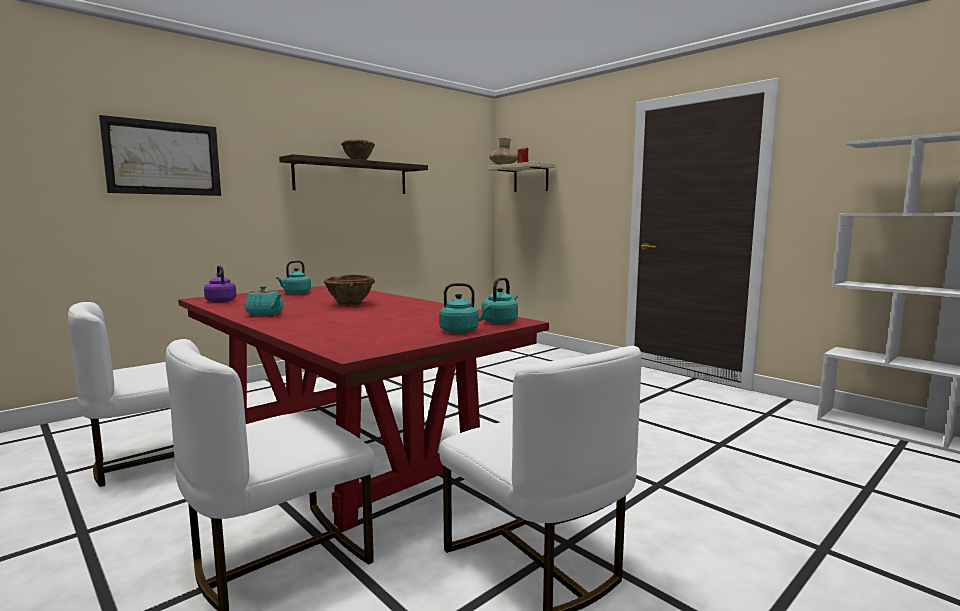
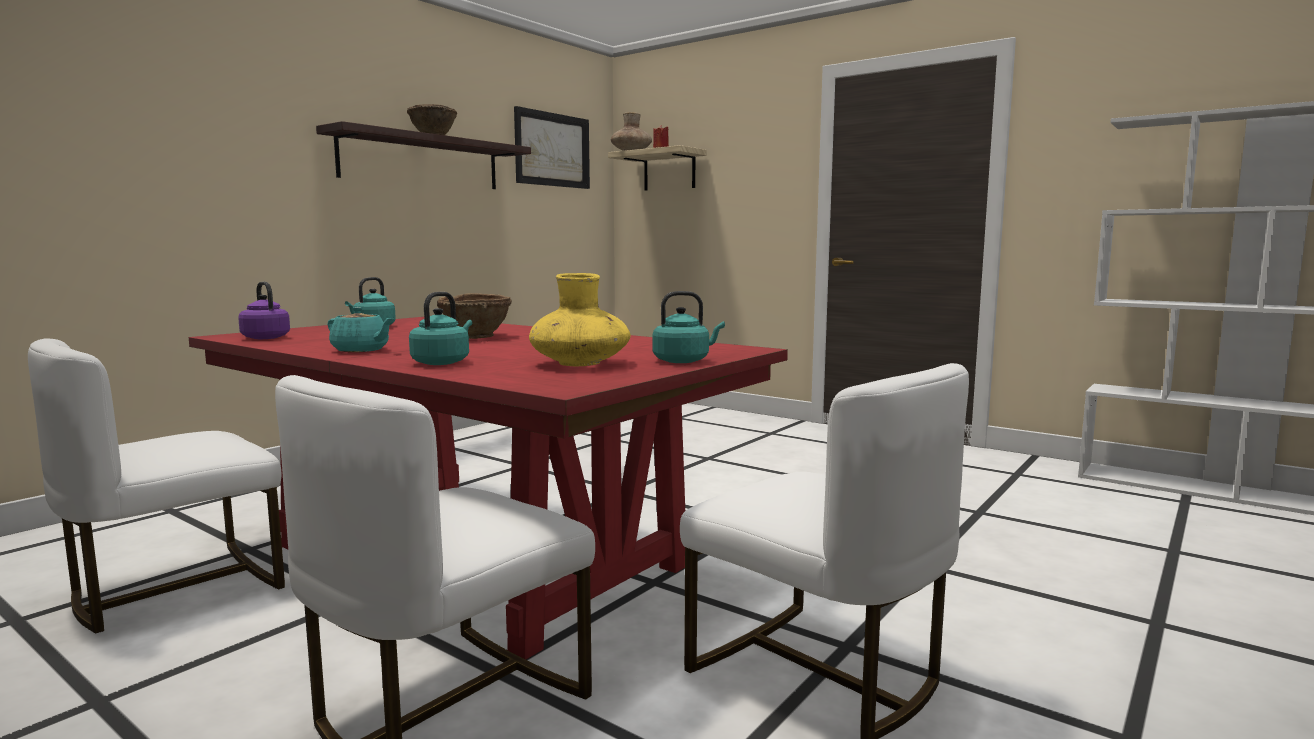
camera: 10 degrees left, 0 degrees up
picture [99,115,221,196] -> picture moved to [514,106,590,189]
turquoise kettle [482,277,518,324] -> turquoise kettle moved to [409,292,472,365]
none -> yellow vase [529,273,631,366]

